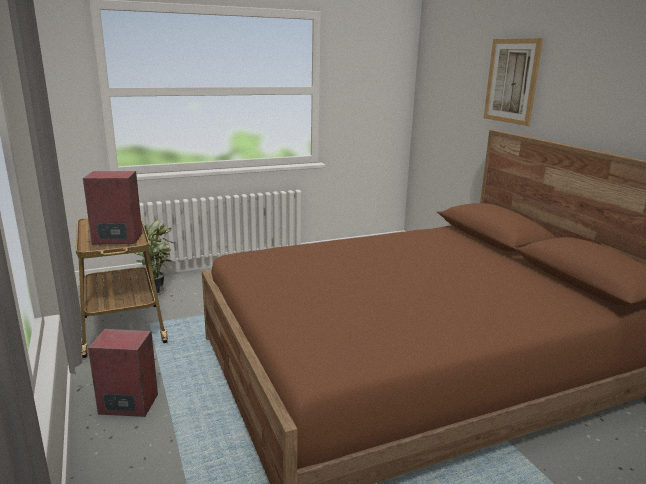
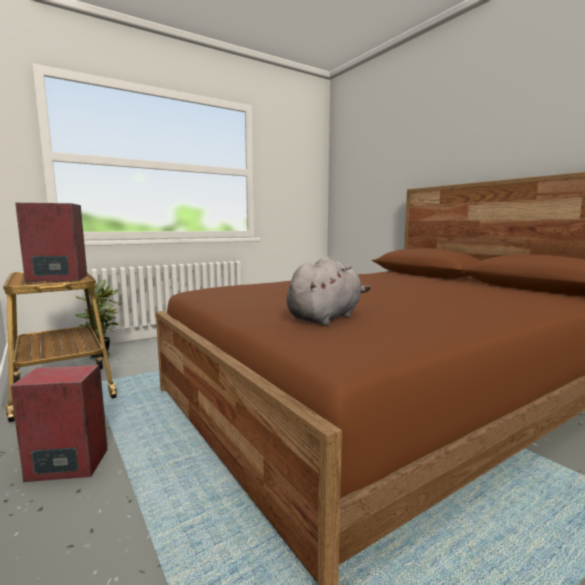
camera: 10 degrees left, 10 degrees down
picture [484,38,543,126] -> none
none -> grey plush toy [287,256,371,326]

